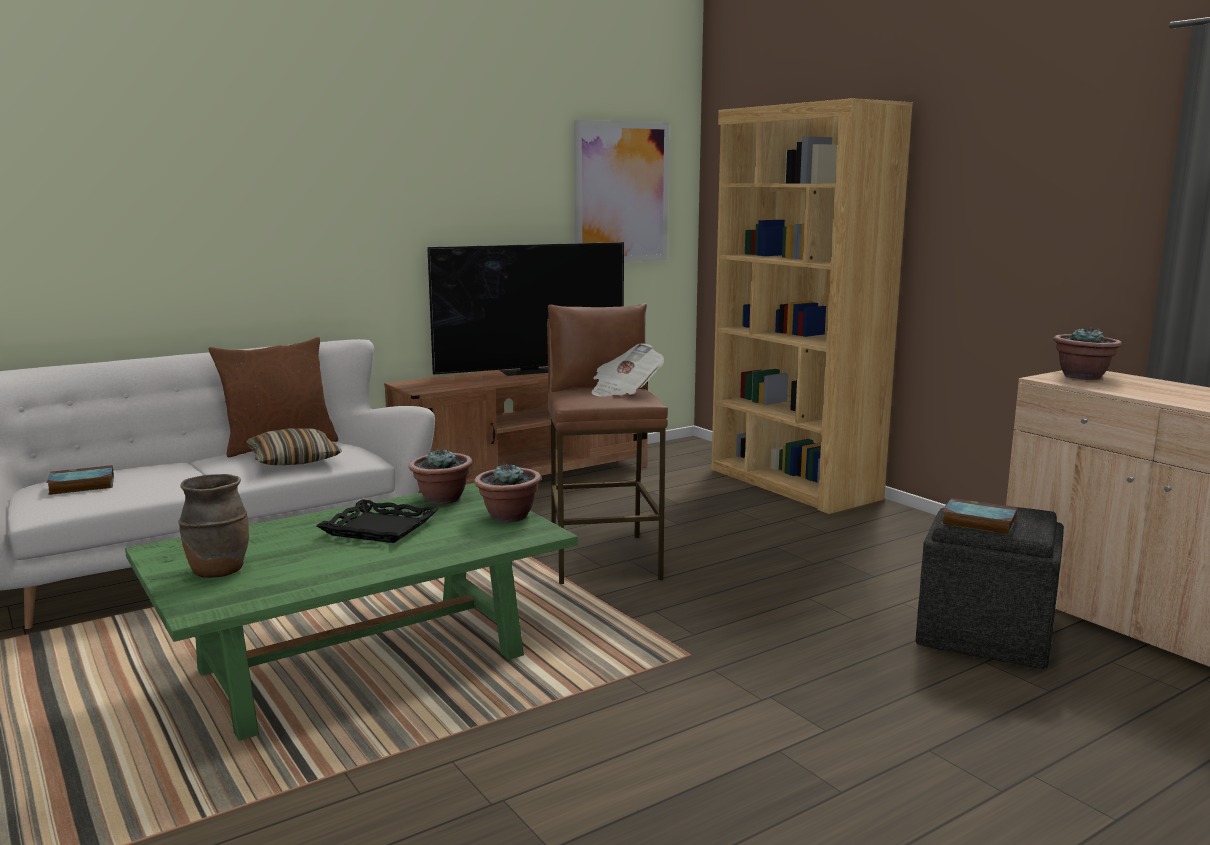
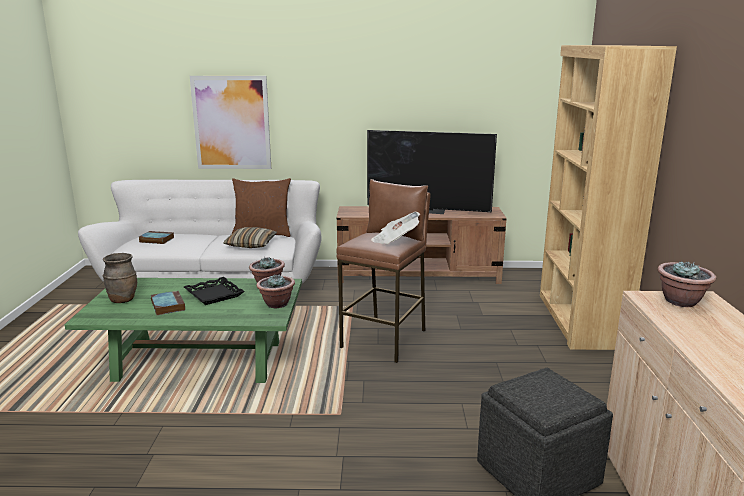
camera: 35 degrees right, 5 degrees up
picture [574,120,669,262] -> picture moved to [190,76,271,169]
book [942,498,1017,535] -> book moved to [151,291,185,315]

